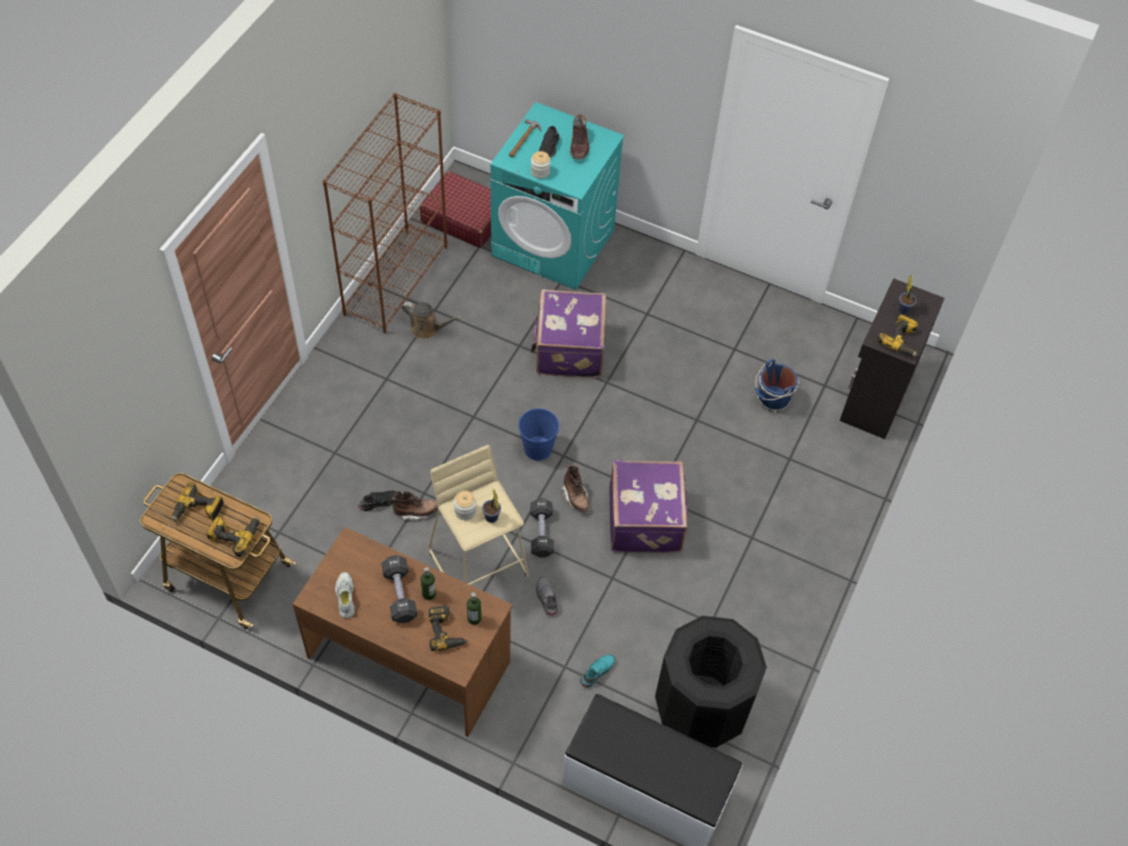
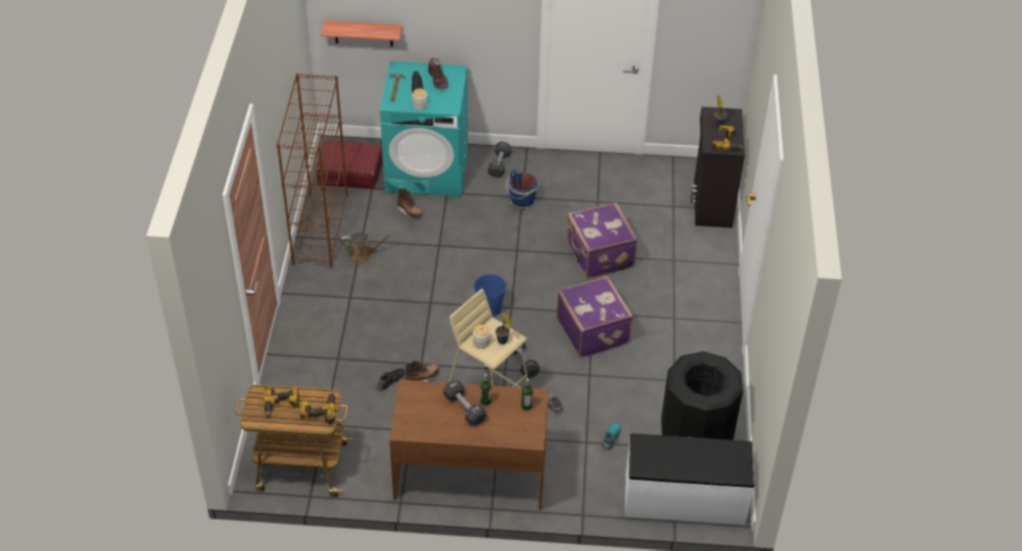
camera: 20 degrees left, 10 degrees down
white shoe [335,572,355,618] -> none
power drill [429,606,468,651] -> none
purple suitcase [531,289,606,378] -> purple suitcase moved to [567,202,638,278]
brown boot [562,464,589,512] -> brown boot moved to [397,188,423,217]
blue bucket [755,359,799,412] -> blue bucket moved to [506,170,538,210]
none -> shelf [320,20,402,47]
none -> black dumbbell [488,141,511,178]

